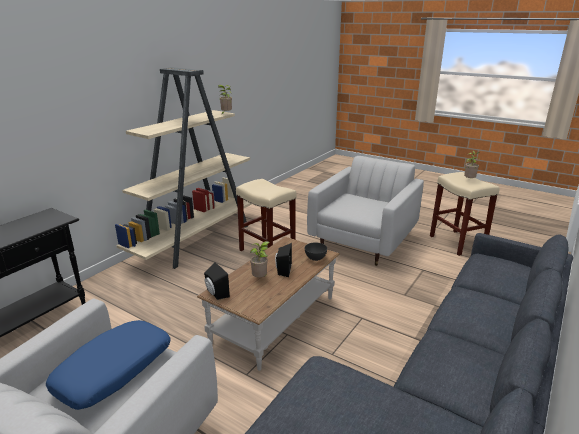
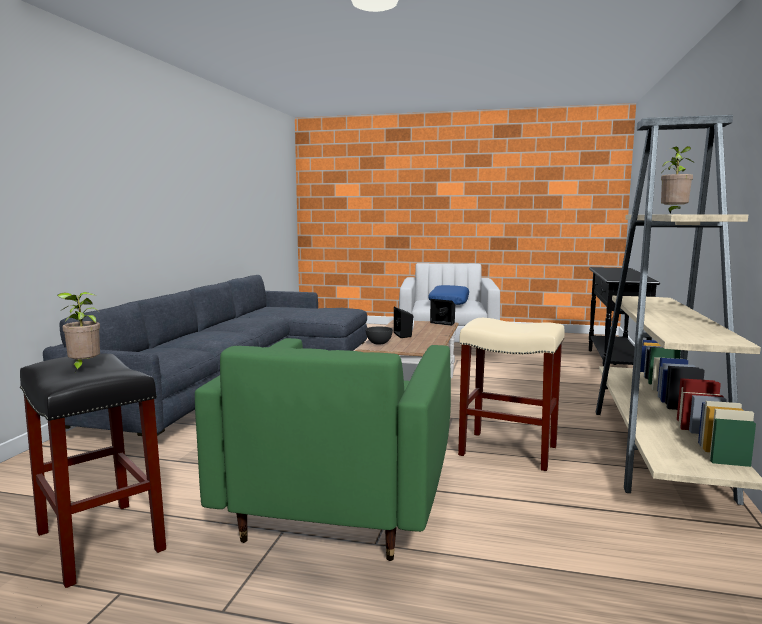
camera: 160 degrees right, 15 degrees down
potted plant [250,241,270,277] -> none
white armchair [307,156,424,266] -> green armchair [195,338,451,561]
beige stool [430,172,500,256] -> black stool [20,353,166,588]

